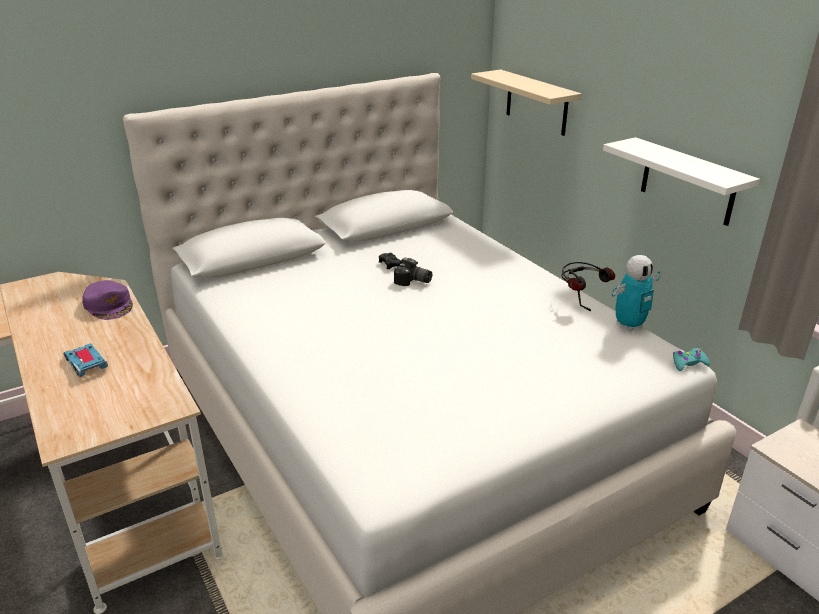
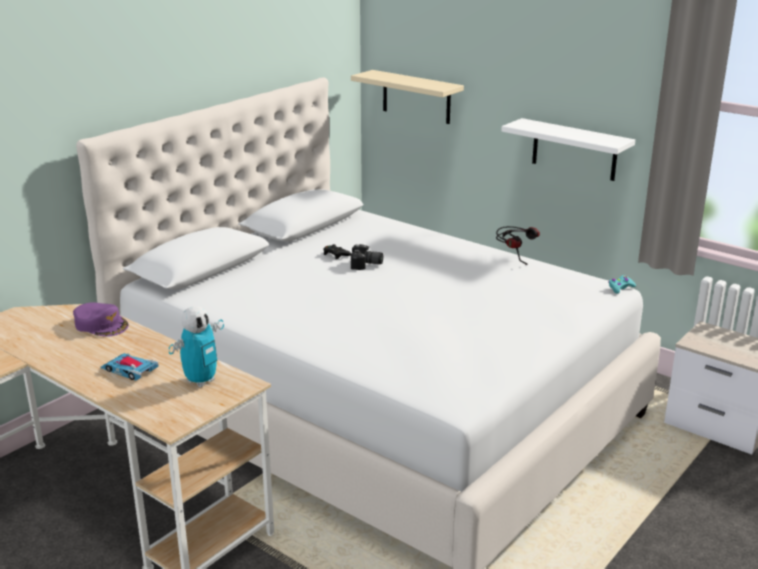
camera: 20 degrees left, 5 degrees down
toy robot [611,255,660,331] -> toy robot moved to [169,306,224,387]

